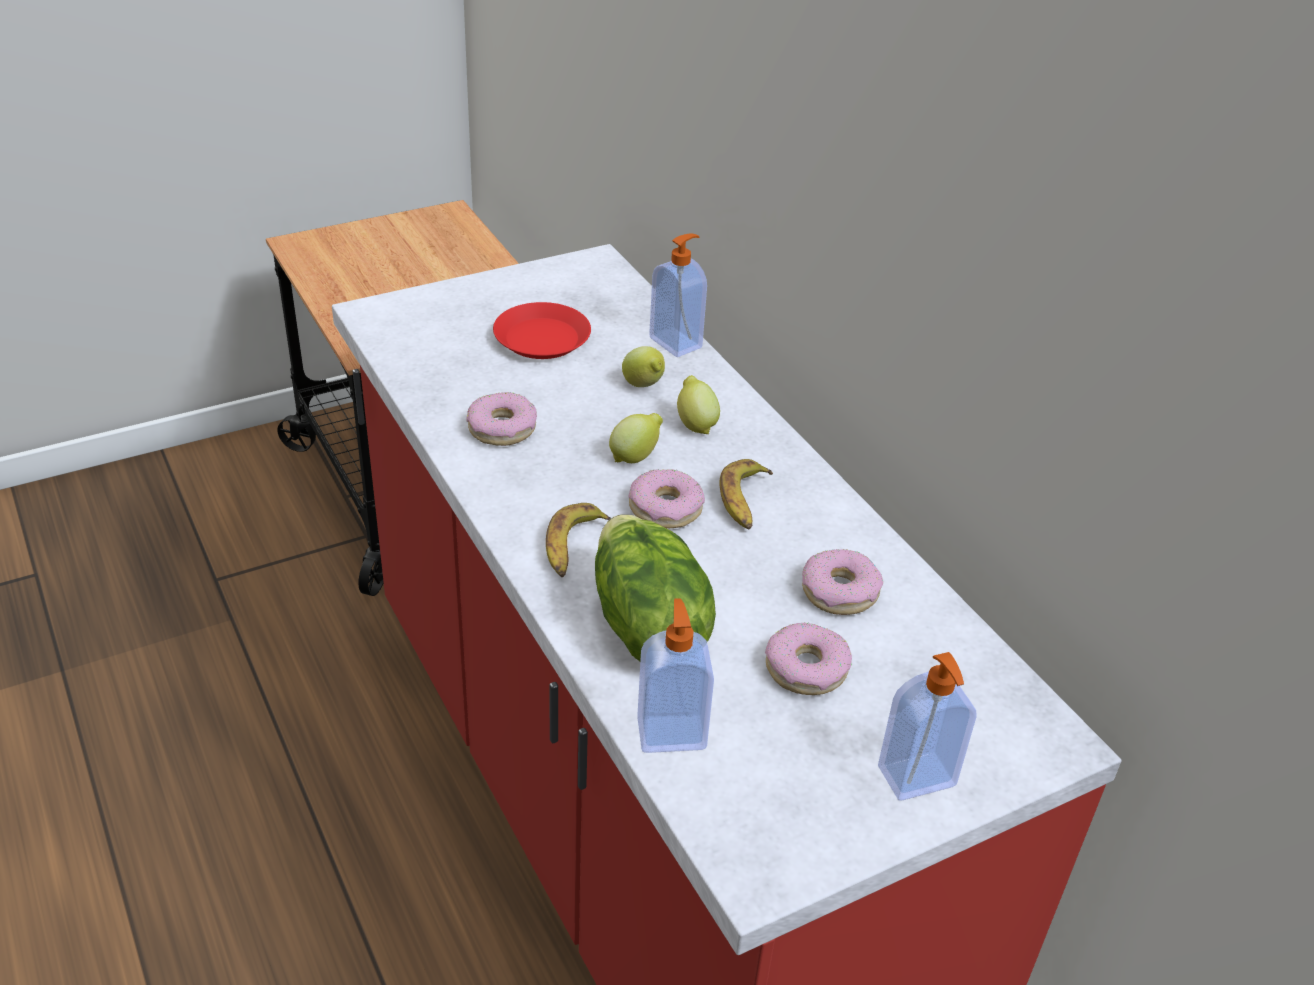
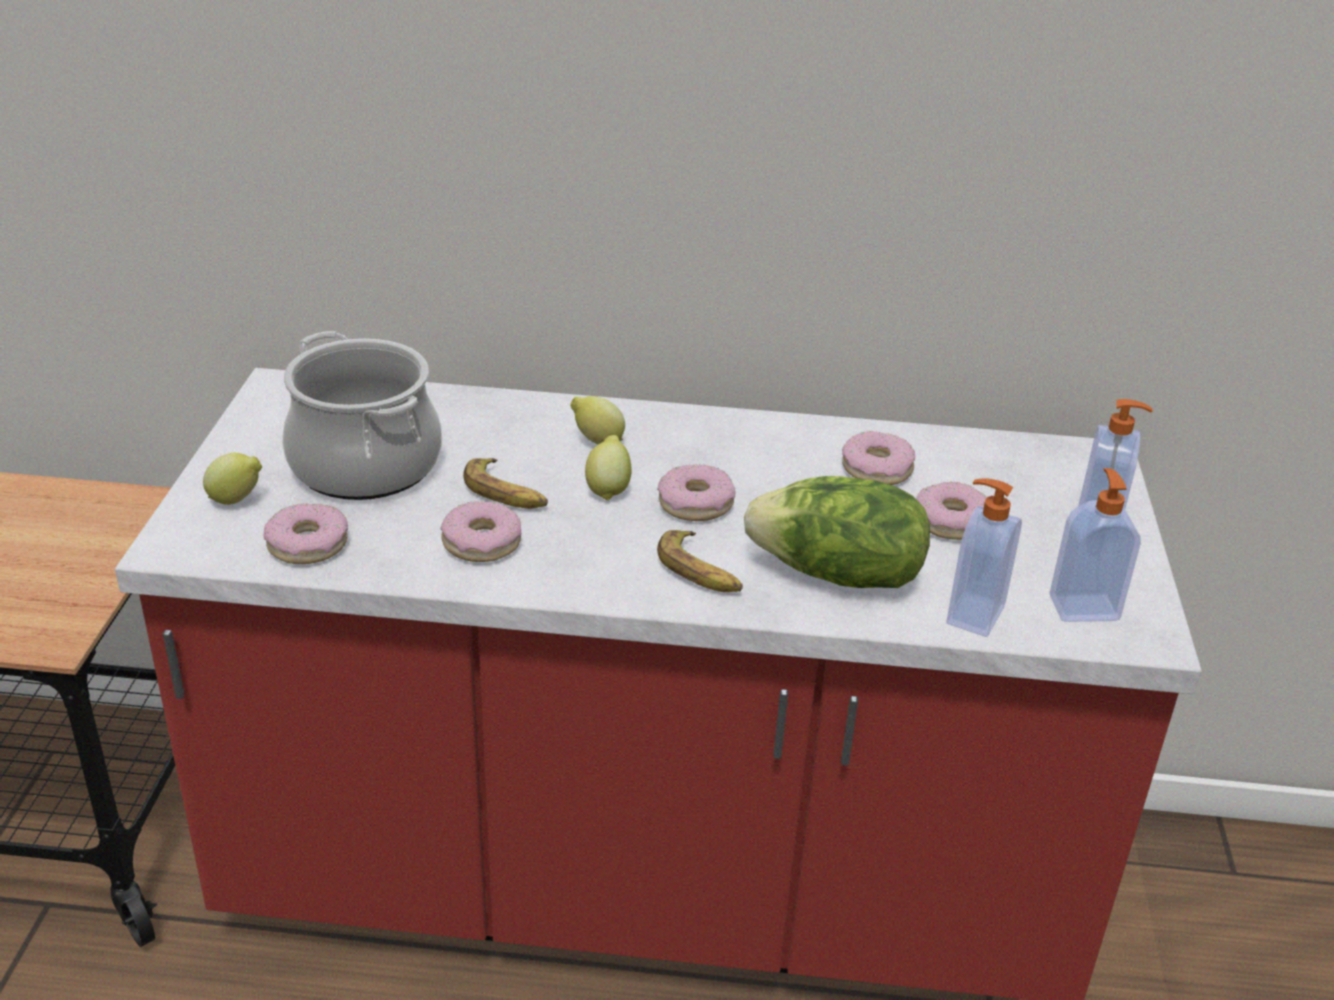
camera: 55 degrees left, 5 degrees down
red plate [493,302,591,359] -> cooking pot [282,331,442,500]
lemon [622,346,665,387] -> lemon moved to [203,453,262,505]
soap dispenser [649,233,707,357] -> soap dispenser moved to [1049,468,1141,622]
banana [720,459,773,530] -> banana moved to [463,458,548,509]
none -> donut [264,503,348,564]

